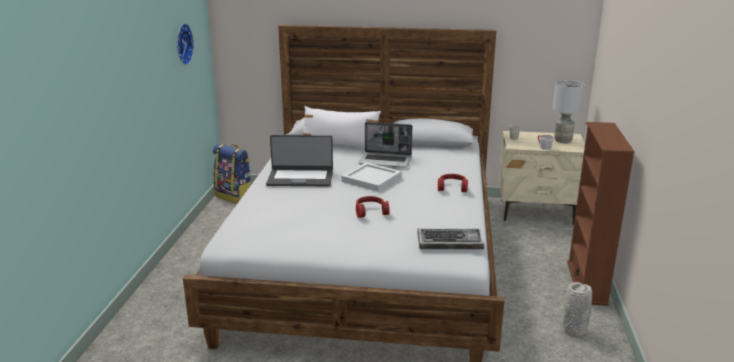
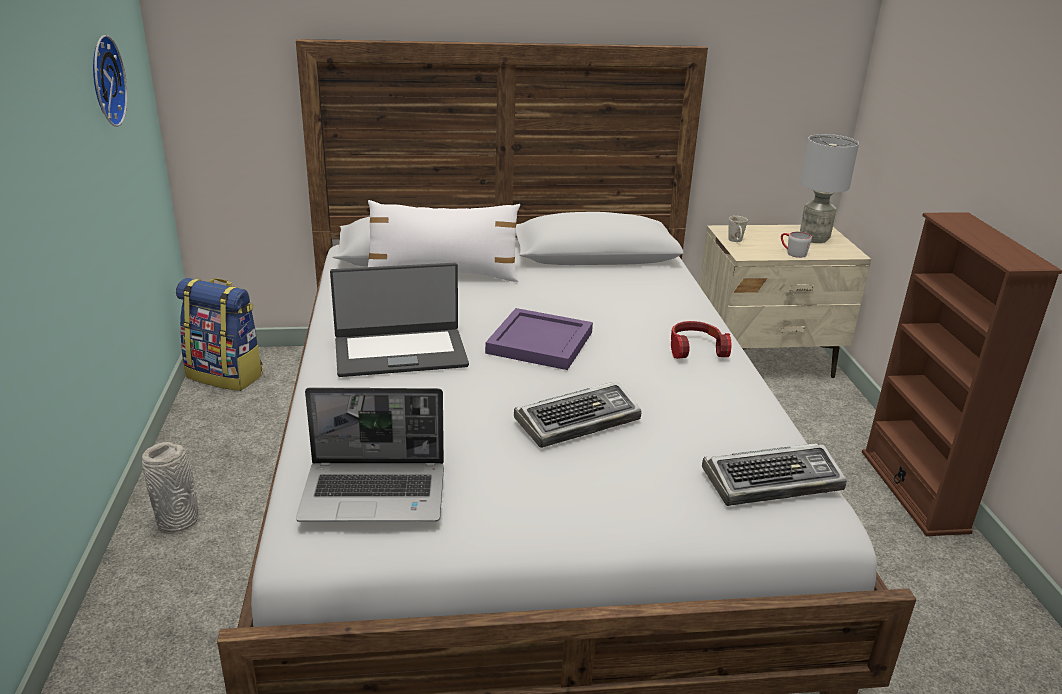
camera: 15 degrees left, 5 degrees up
white tray [342,163,402,192] -> purple tray [485,308,593,370]
headphones [356,196,390,218] -> keyboard [514,382,642,448]
laptop [358,122,412,168] -> laptop moved to [296,387,444,522]
grey vase [563,282,592,337] -> grey vase moved to [142,442,198,532]

